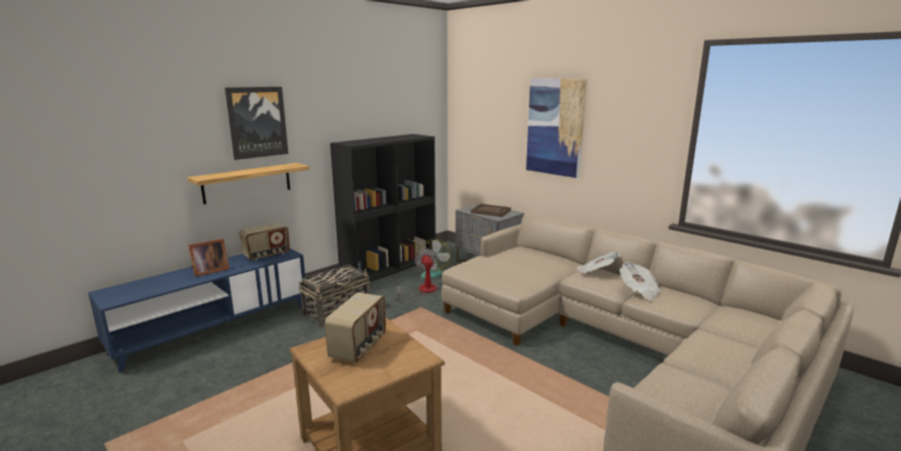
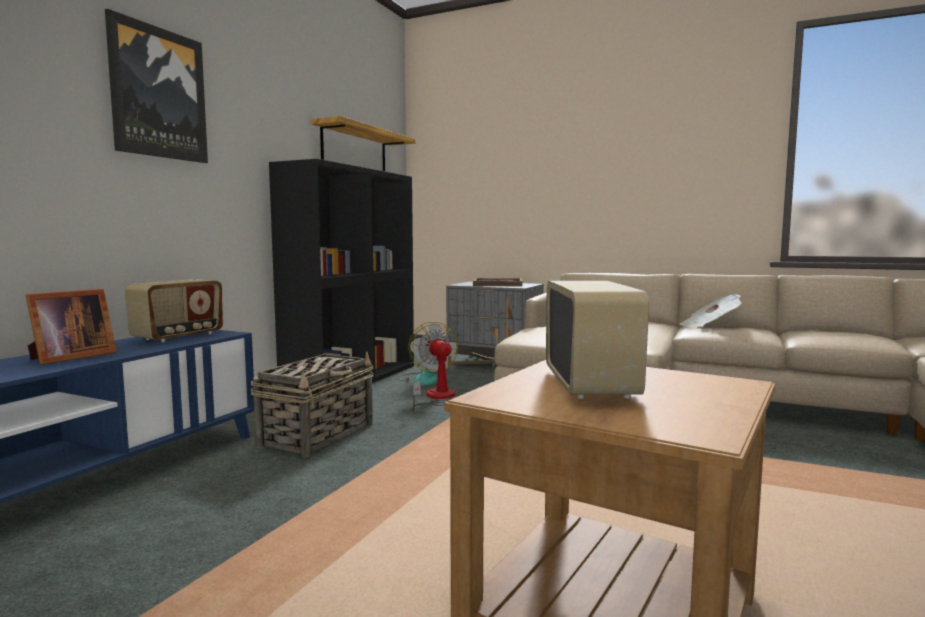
camera: 20 degrees left, 10 degrees down
shelf [187,163,309,204] -> shelf moved to [311,116,416,171]
picture [526,78,587,178] -> none
newspaper [619,262,662,300] -> none

